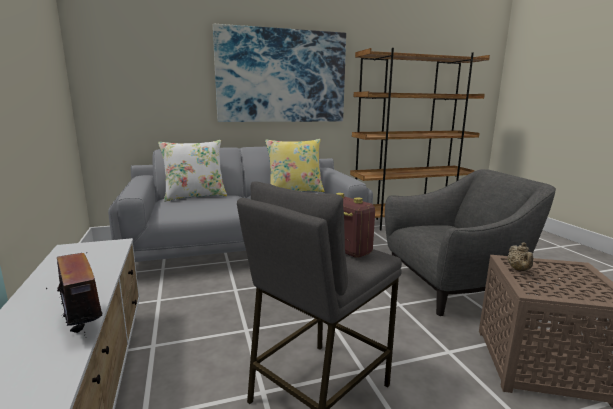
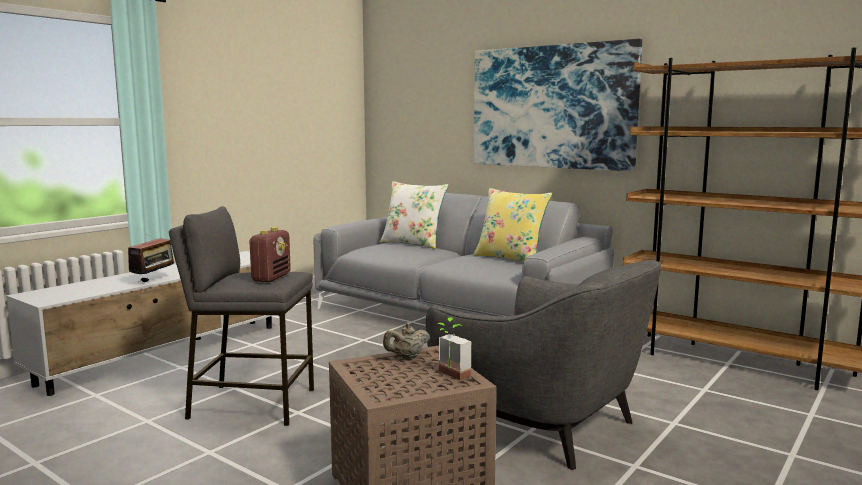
camera: 55 degrees right, 5 degrees down
none -> potted plant [438,317,471,380]

